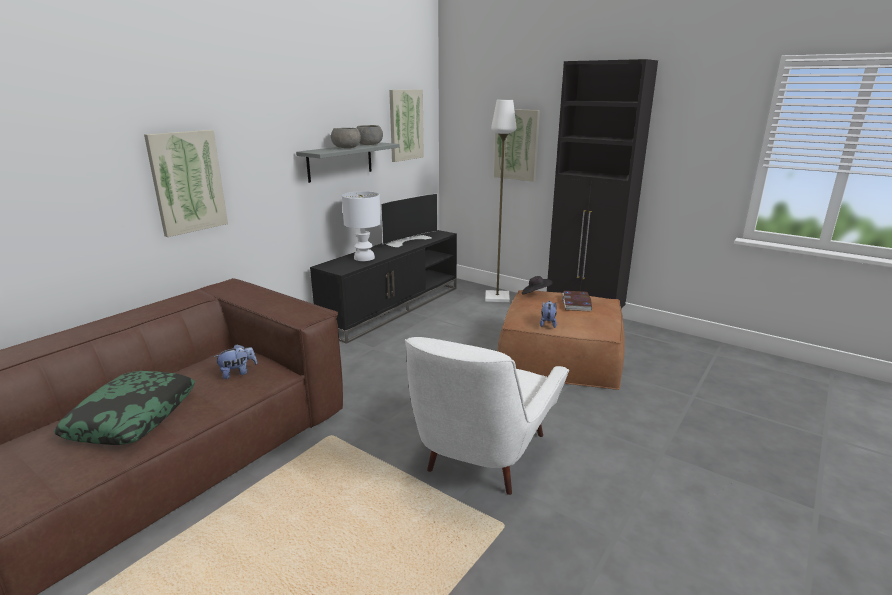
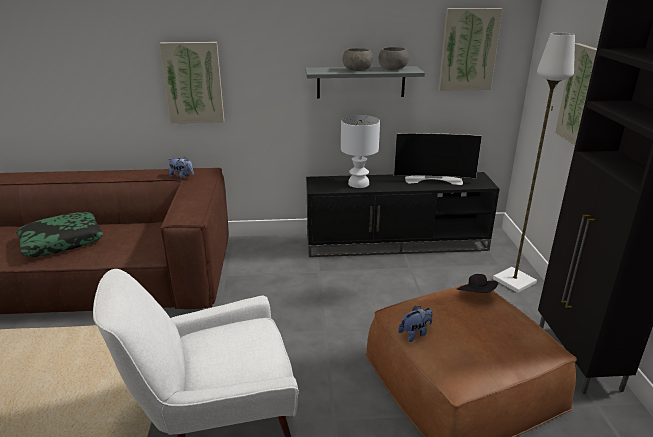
camera: 50 degrees right, 5 degrees up
plush toy [214,344,257,379] -> plush toy moved to [169,156,194,179]
book [562,291,592,312] -> none

